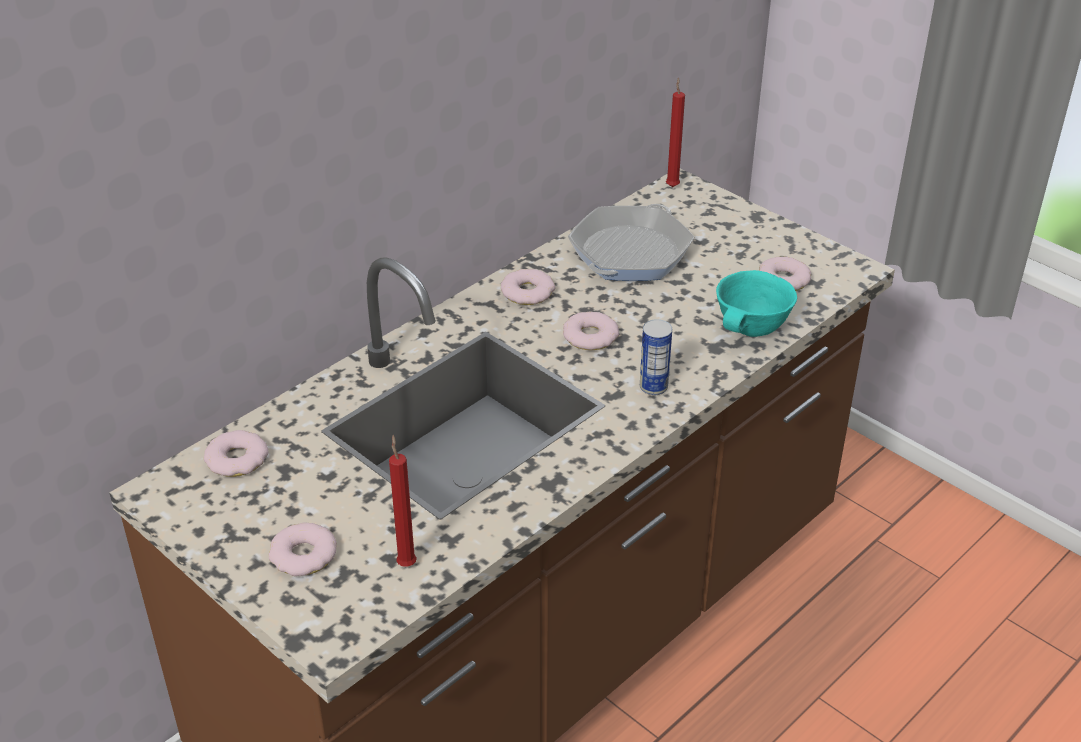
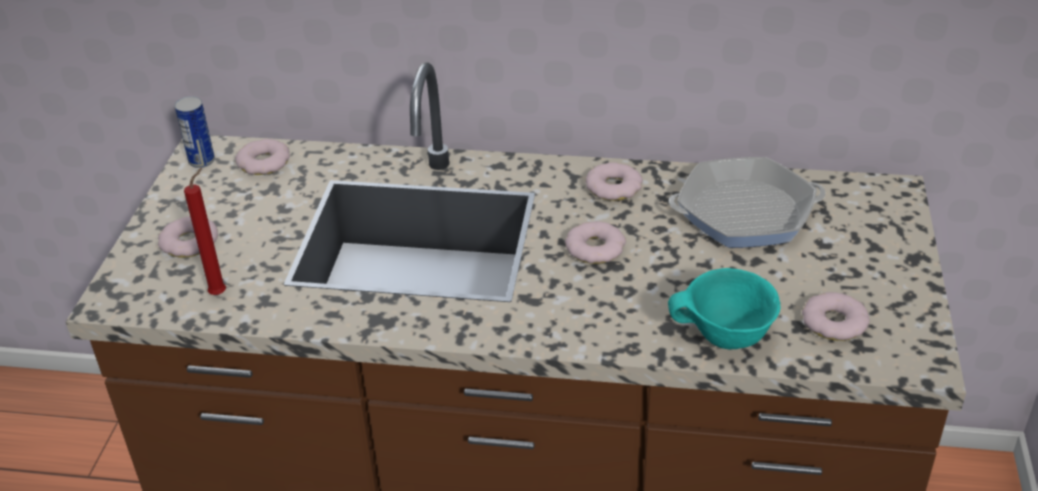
camera: 55 degrees right, 0 degrees up
can [640,319,672,395] -> can moved to [175,96,215,168]
red candle [666,78,685,187] -> none

